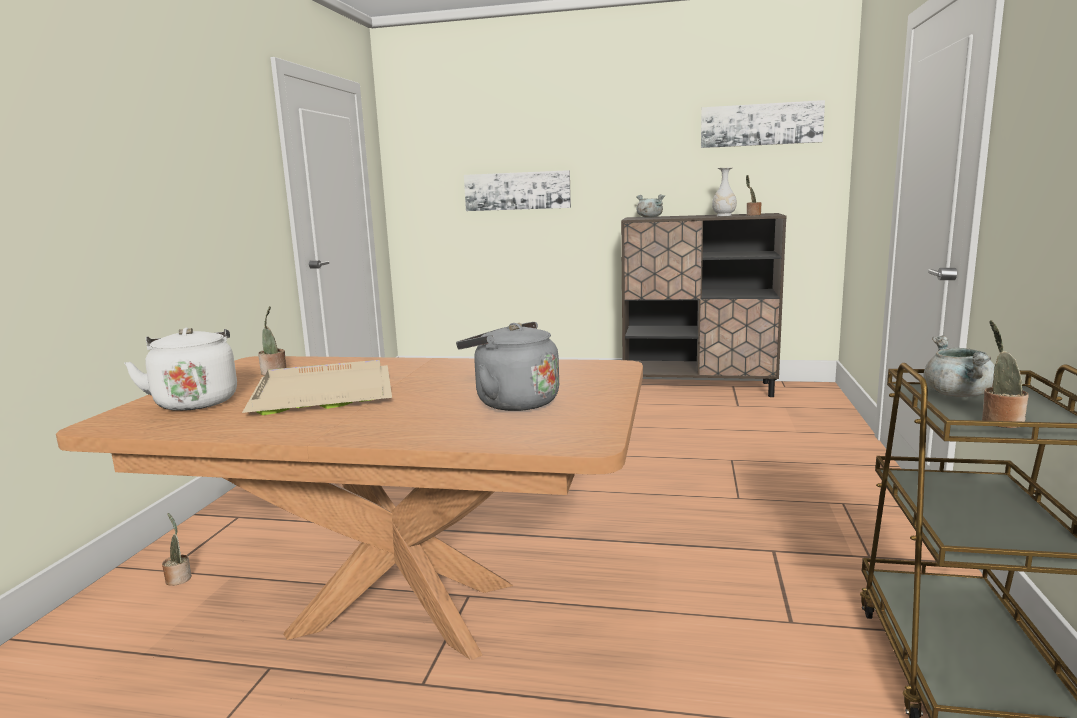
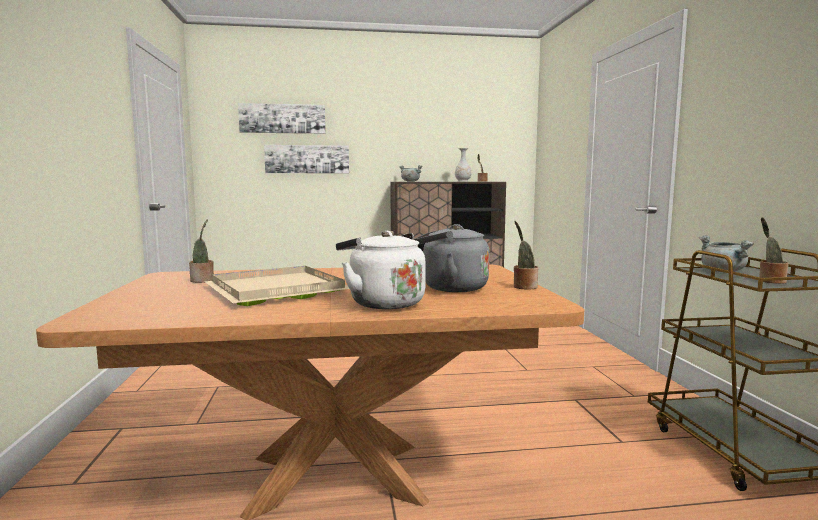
camera: 20 degrees left, 5 degrees down
white kettle [124,328,237,411] -> white kettle moved to [336,230,426,309]
potted plant [162,513,192,586] -> potted plant moved to [514,221,538,289]
picture [701,100,825,148] -> picture moved to [238,103,326,134]

